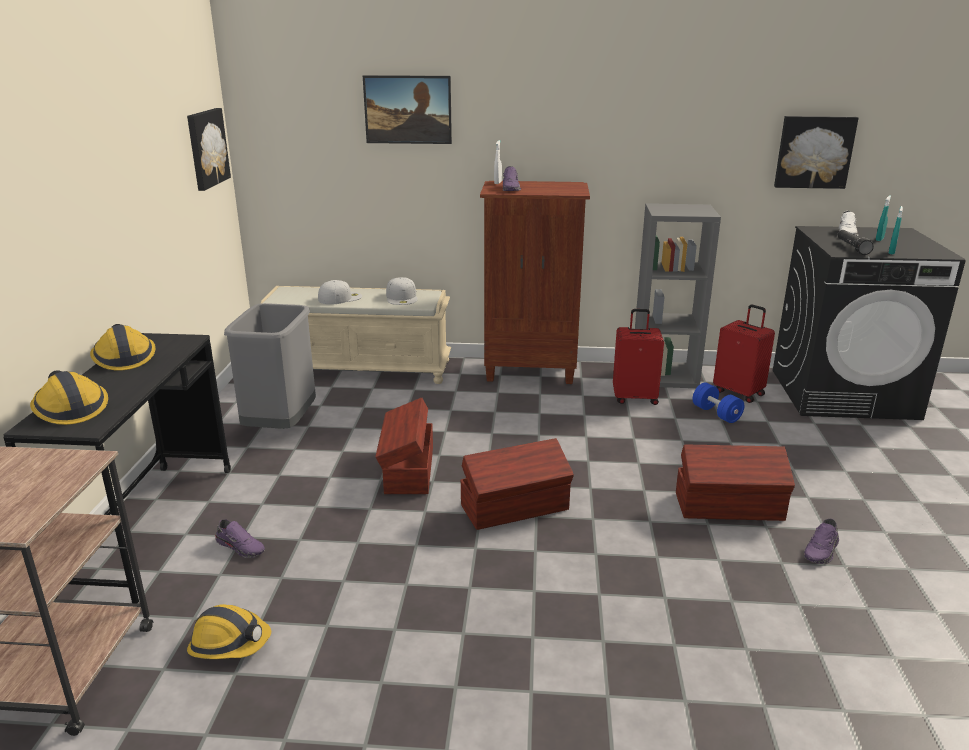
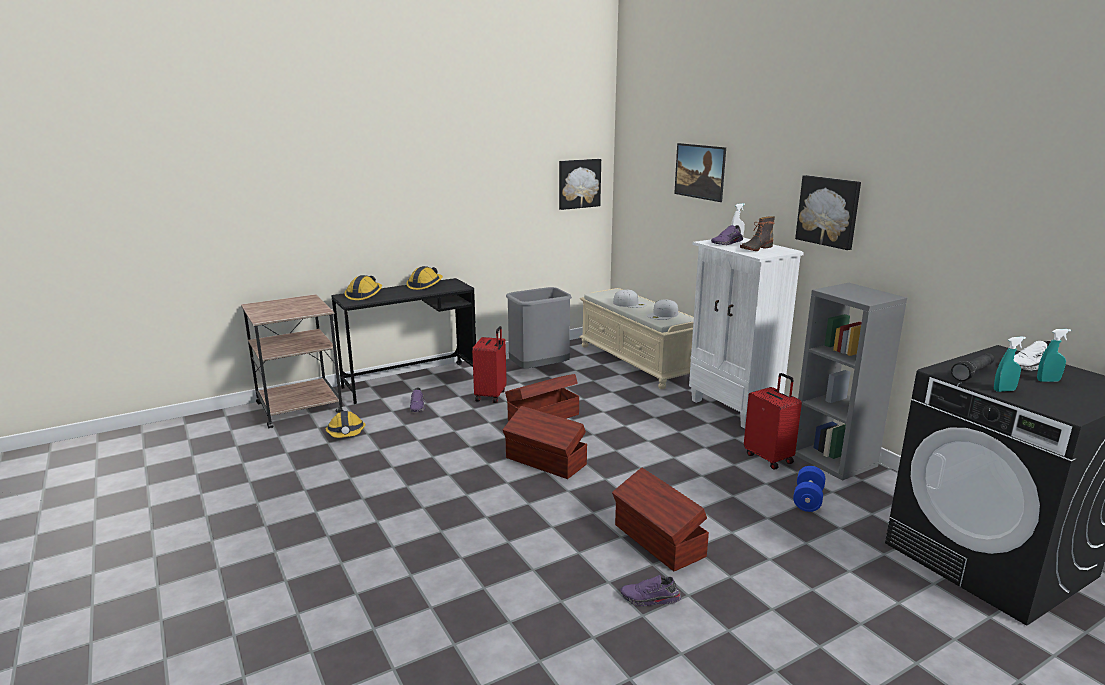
camera: 55 degrees right, 5 degrees down
brown cabinet [480,181,590,384] -> white cabinet [689,238,804,429]
red suitcase [713,304,775,403] -> red suitcase moved to [472,326,507,403]
picture [774,116,859,189] -> picture moved to [795,175,861,250]
none -> boot [740,216,775,251]

